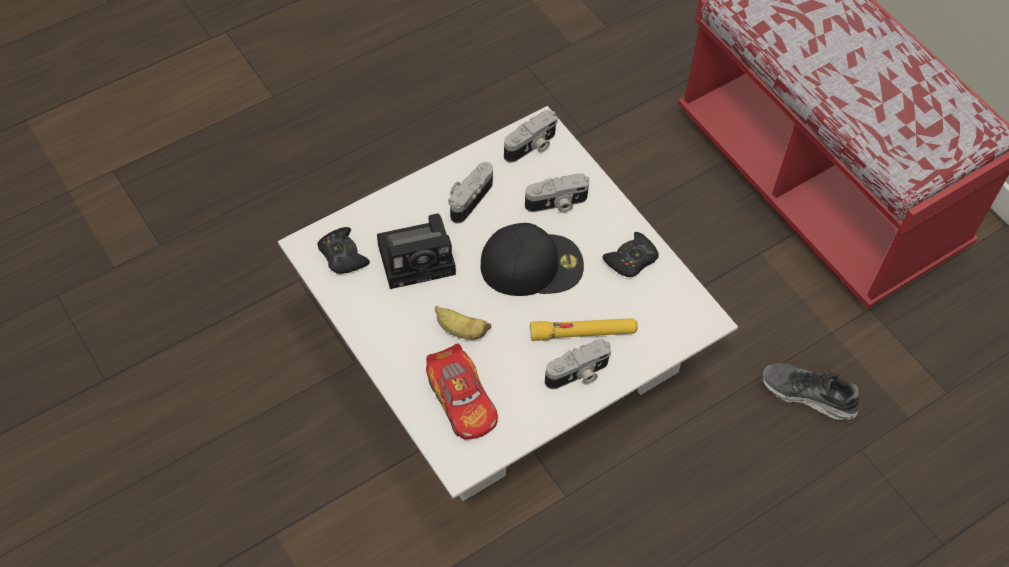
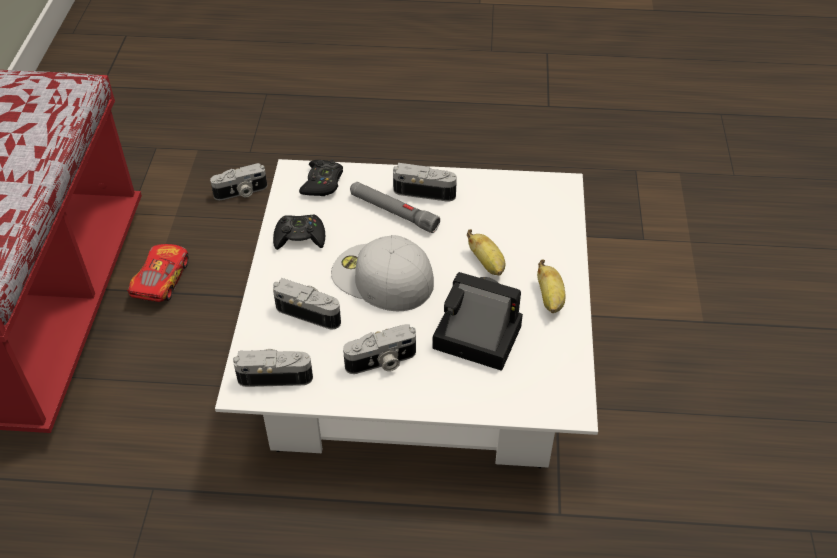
camera: 140 degrees left, 10 degrees down
black game controller [317,227,370,274] -> black game controller moved to [299,160,343,196]
toy car [426,344,498,440] -> toy car moved to [127,244,189,302]
black cap [481,223,584,296] -> white cap [331,235,434,311]
yellow flashlight [530,318,638,341] -> grey flashlight [350,182,440,233]
shoe [763,364,860,420] -> camera [210,163,267,200]
none -> banana [537,259,565,313]

